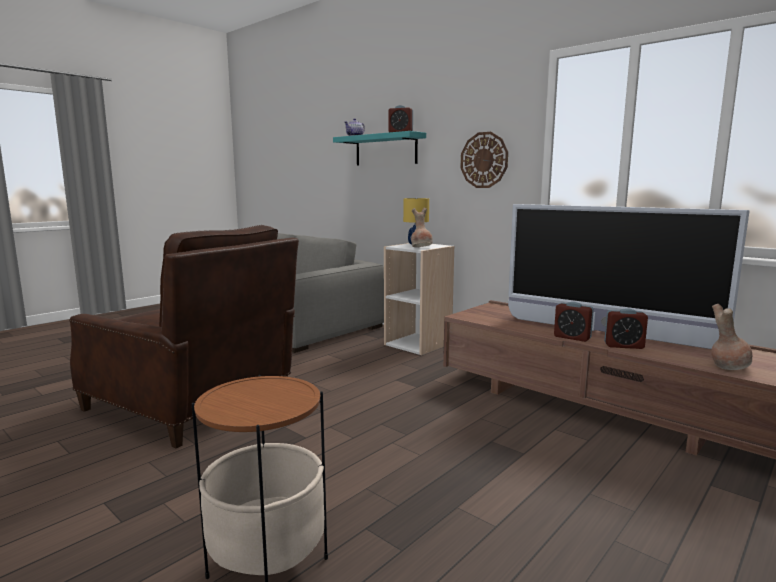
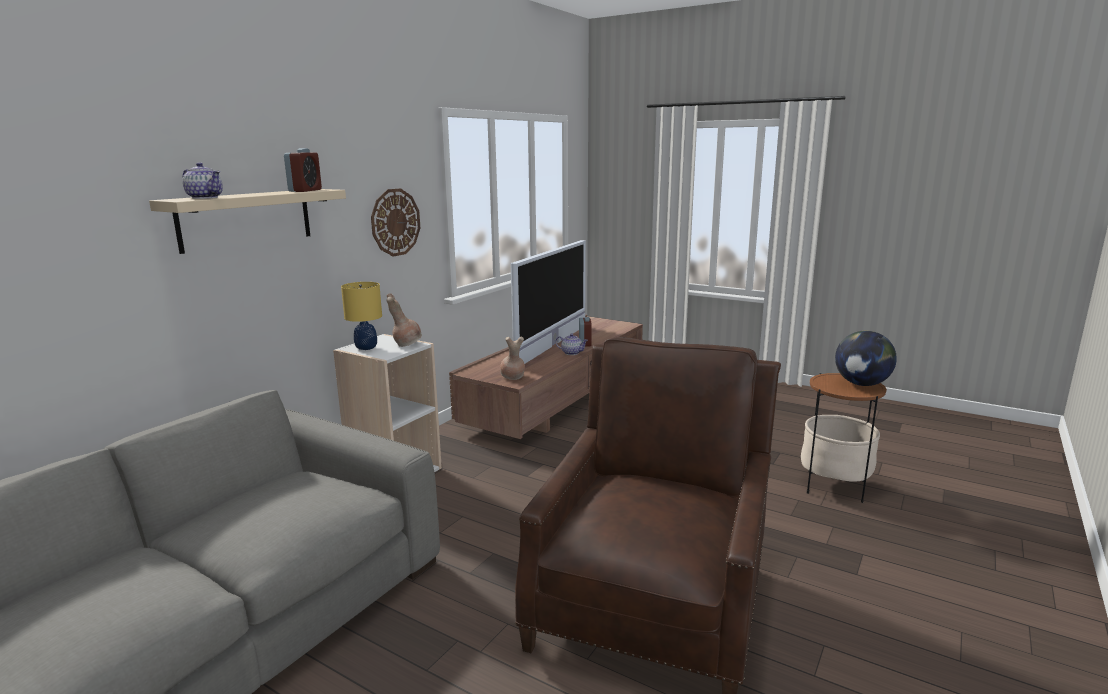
camera: 100 degrees left, 5 degrees up
turquoise shelf [333,131,426,166] -> beige shelf [149,189,346,254]
alarm clock [554,302,594,342] -> teapot [556,333,588,355]
brown vase [711,304,752,370] -> brown vase moved to [500,336,525,380]
none -> globe [835,331,897,386]

